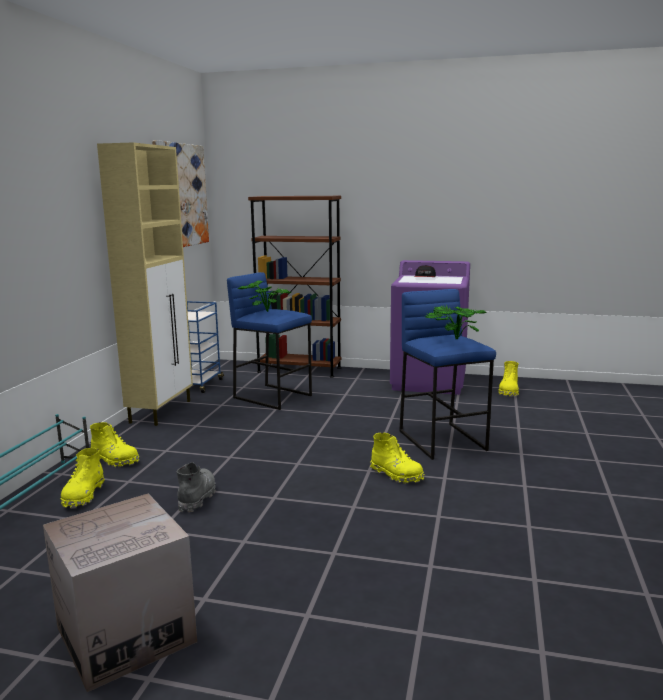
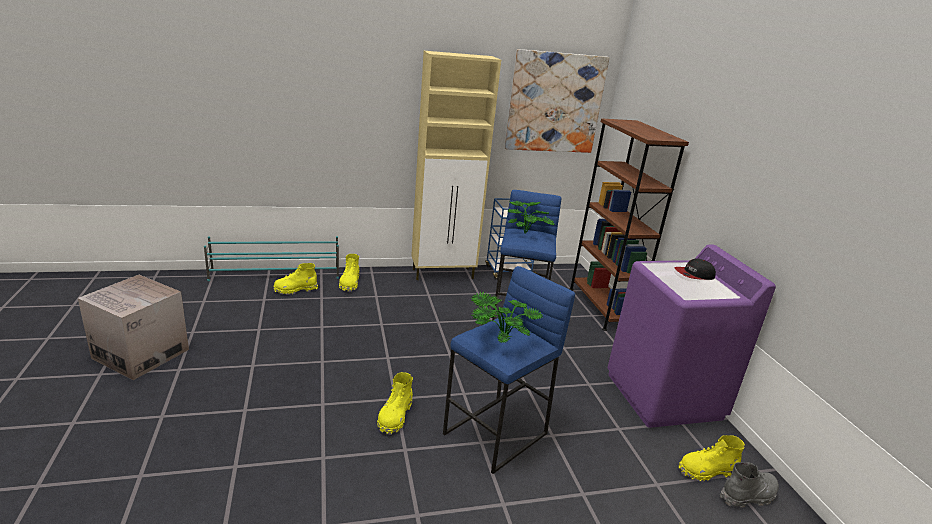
camera: 60 degrees right, 10 degrees up
grey boot [177,462,216,512] -> grey boot moved to [720,462,779,508]

